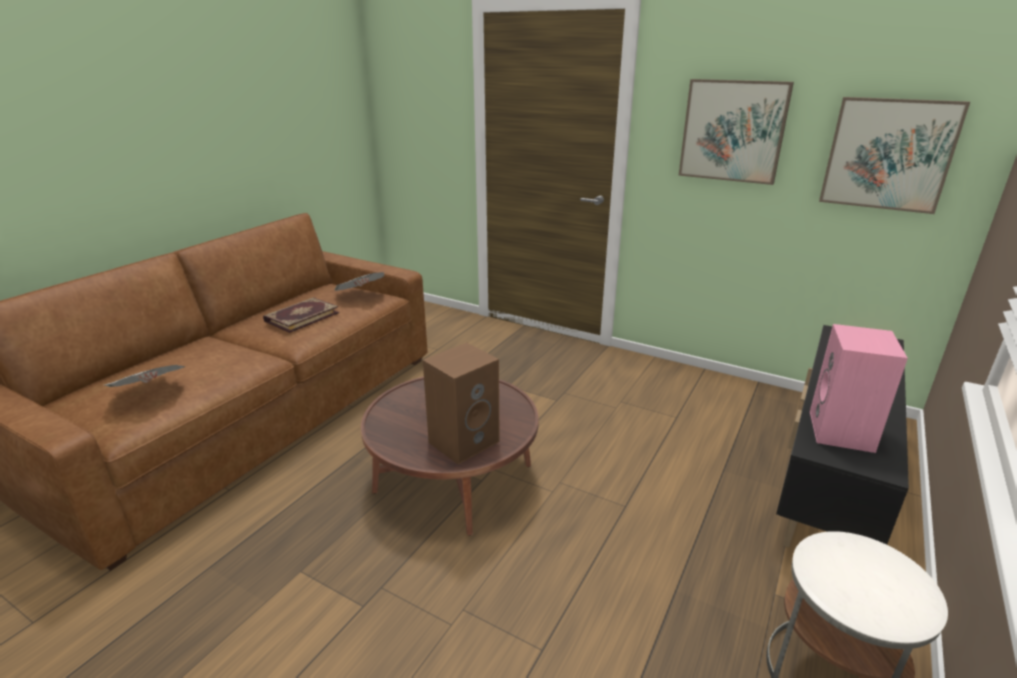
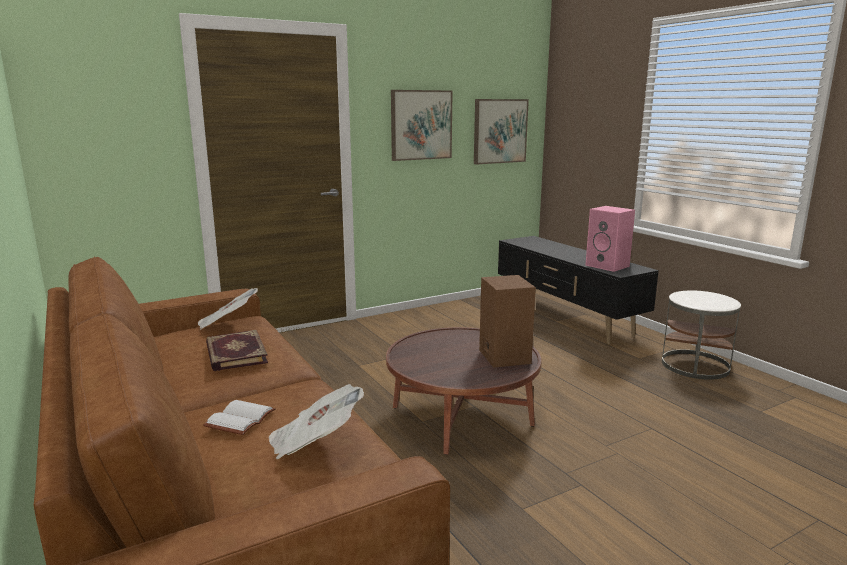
camera: 60 degrees left, 10 degrees down
none -> white book [203,400,275,435]

